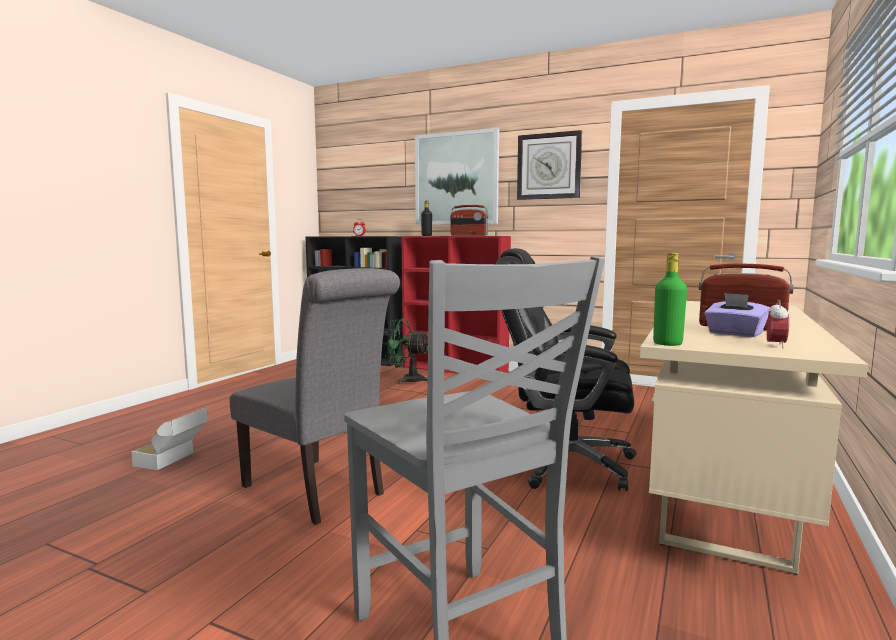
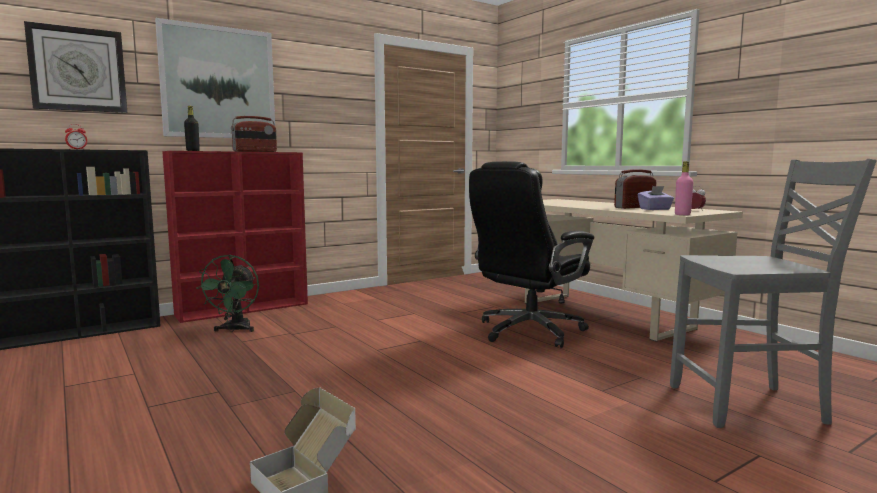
camera: 60 degrees left, 0 degrees up
grey chair [230,268,400,525] -> none
green fan [383,319,428,384] -> green fan turned 45 degrees counterclockwise [196,255,259,332]
wall clock [517,130,582,200] -> wall clock moved to [24,21,127,113]
green bottle [653,253,687,346] -> pink bottle [675,161,693,215]

